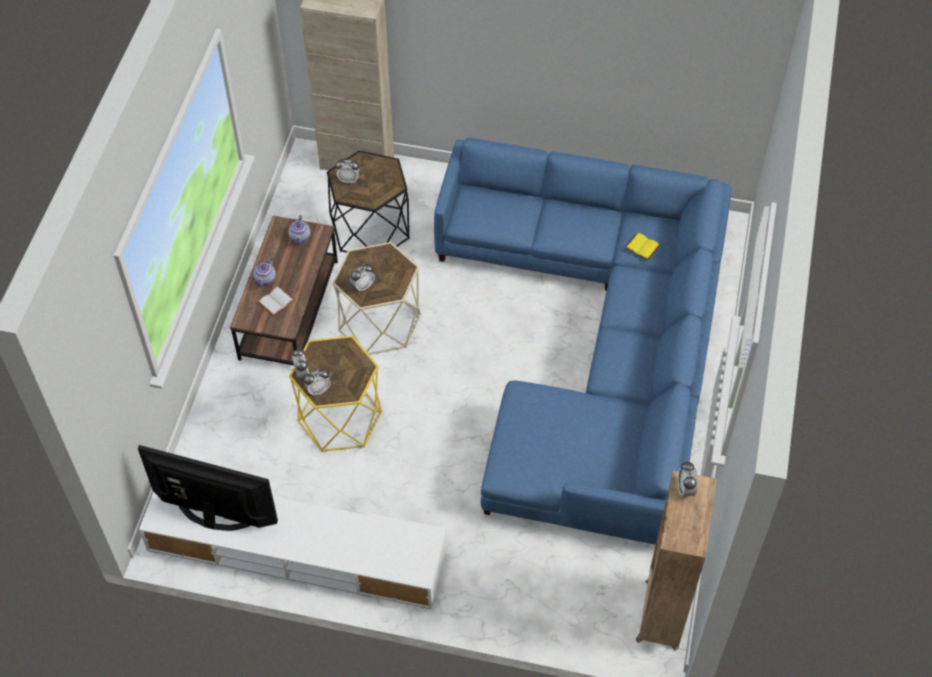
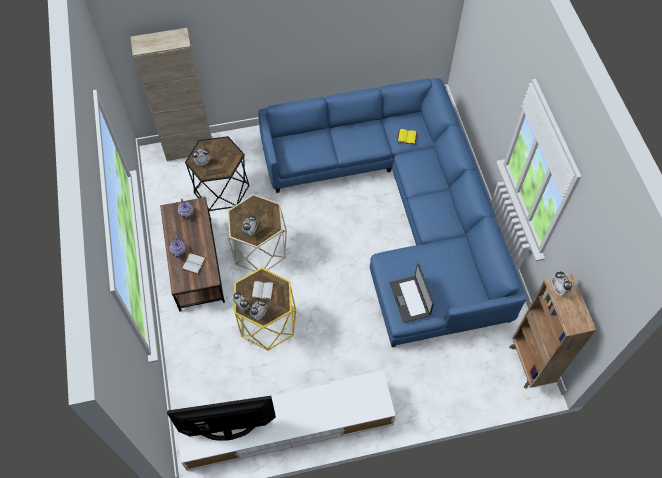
camera: 25 degrees left, 5 degrees up
none -> white book [251,281,274,300]
none -> laptop [389,263,434,323]

